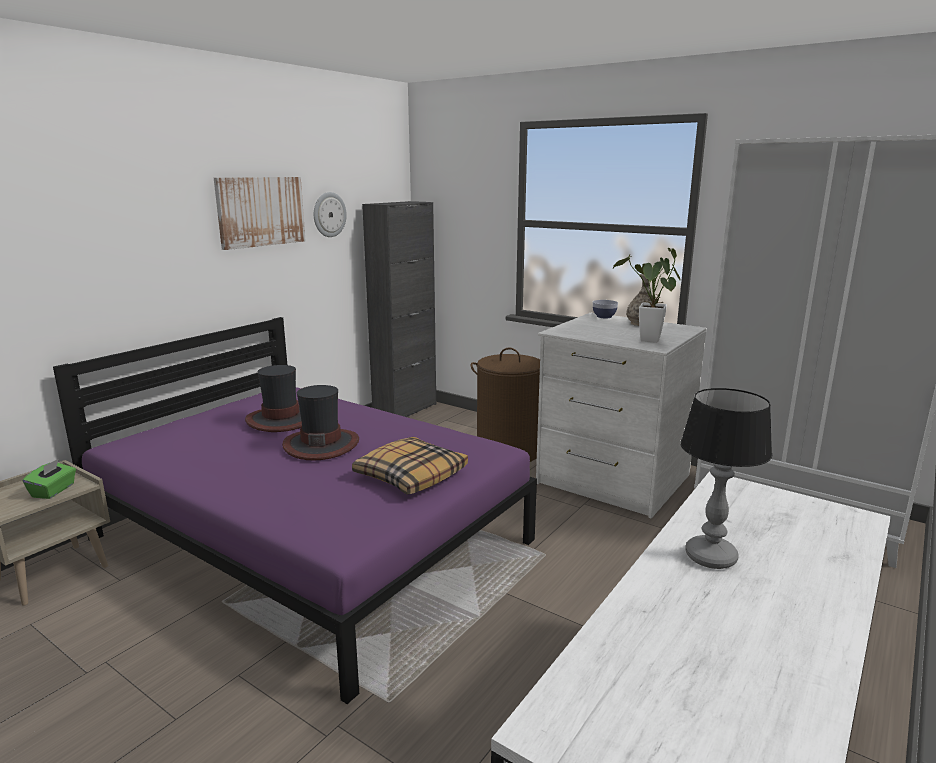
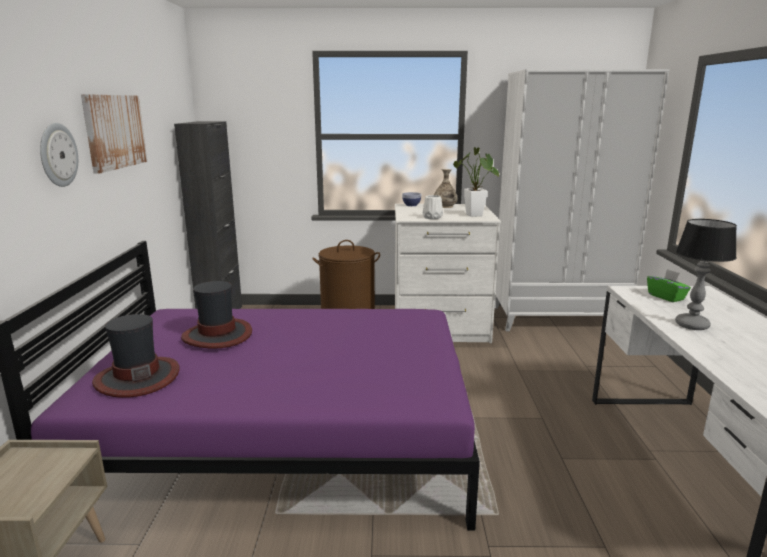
camera: 35 degrees left, 0 degrees up
green tissue box [23,459,76,499] -> green tissue box moved to [647,269,691,302]
hat [282,385,359,461] -> hat moved to [92,314,180,398]
wall clock [314,192,347,237] -> wall clock moved to [40,123,78,187]
pillow [352,437,468,495] -> none
none -> white vase [423,195,443,219]

